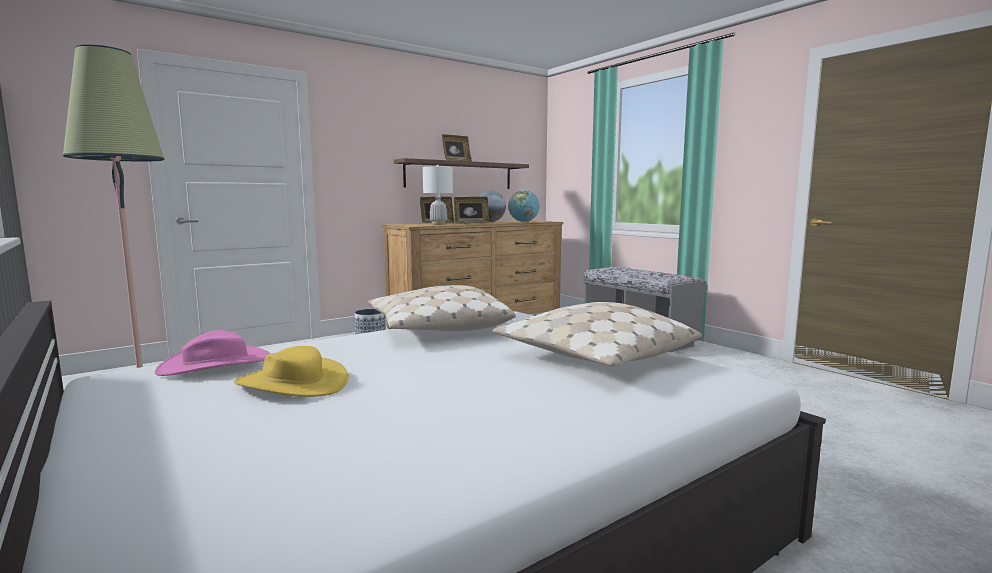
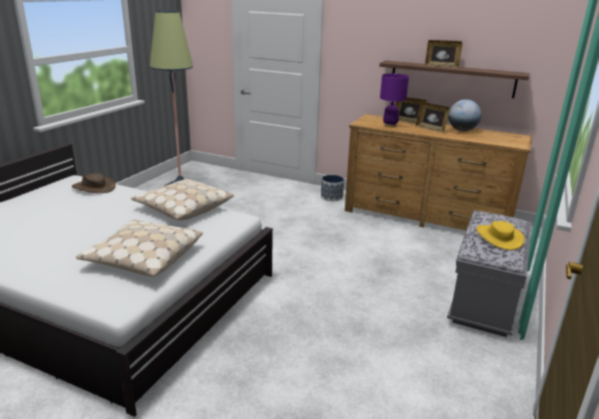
camera: 60 degrees right, 15 degrees up
pink hat [155,330,271,376] -> brown hat [72,173,116,193]
yellow hat [234,346,349,397] -> yellow hat moved to [476,221,525,250]
white table lamp [423,165,453,225] -> purple table lamp [380,73,409,127]
globe [508,190,540,222] -> none

